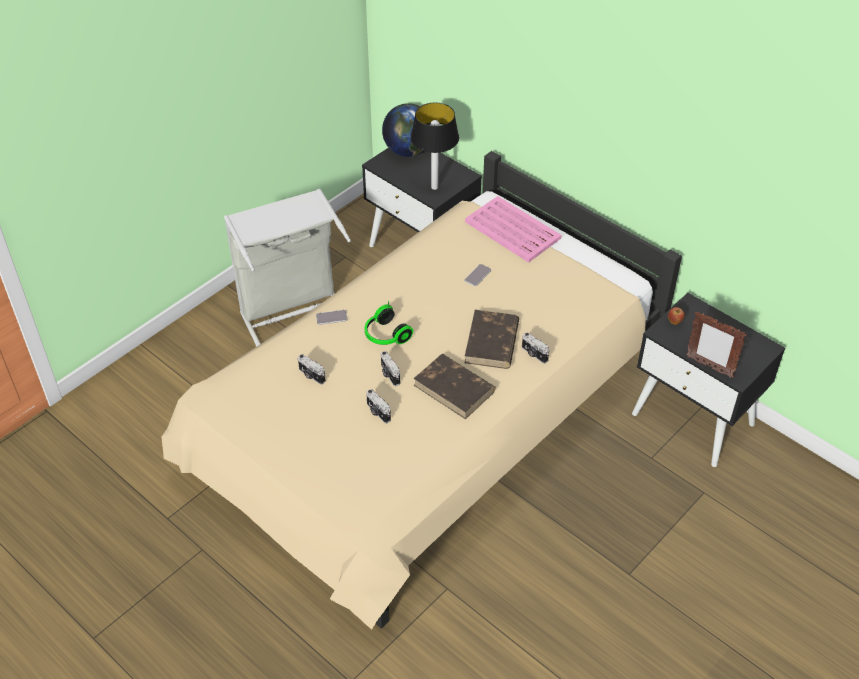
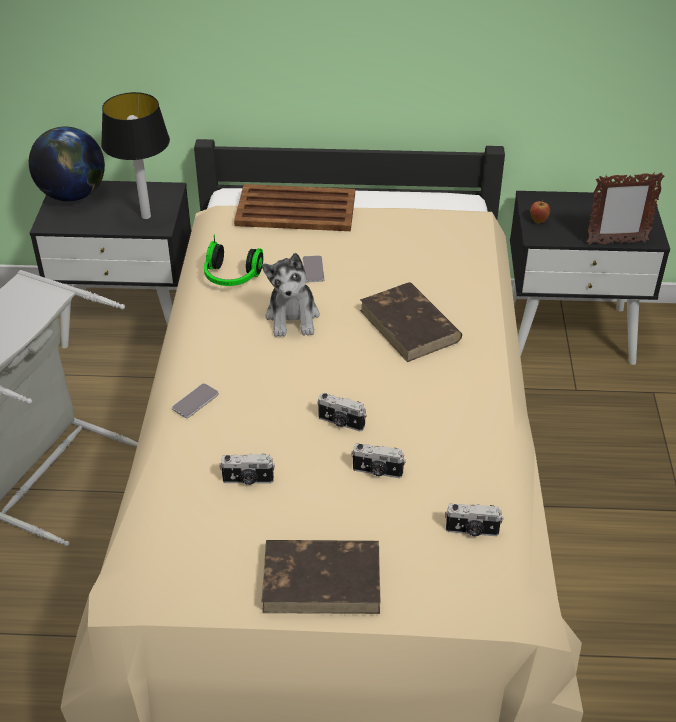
camera: 40 degrees left, 5 degrees down
headphones [365,301,413,345] -> headphones moved to [204,235,263,286]
brown book [413,354,496,419] -> brown book moved to [262,540,380,614]
pink tray [465,196,562,263] -> brown tray [234,184,355,231]
camera [522,332,549,364] -> camera moved to [445,504,503,536]
none -> plush toy [262,253,320,337]

